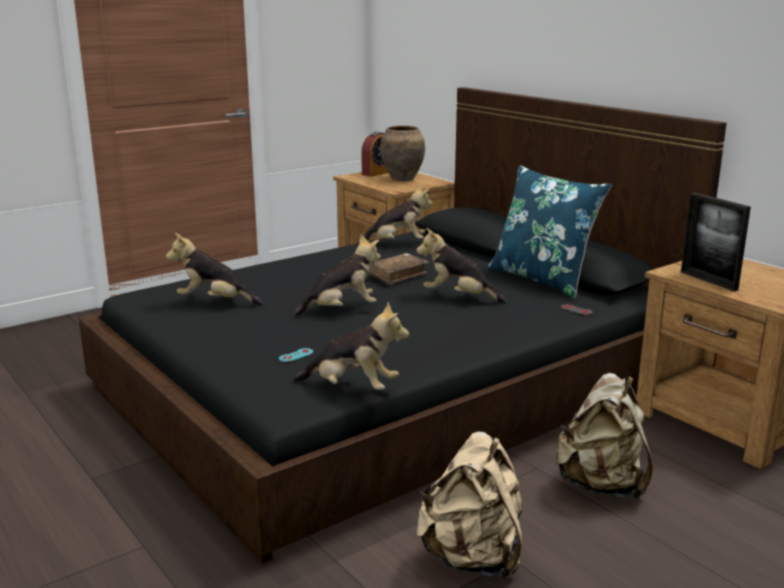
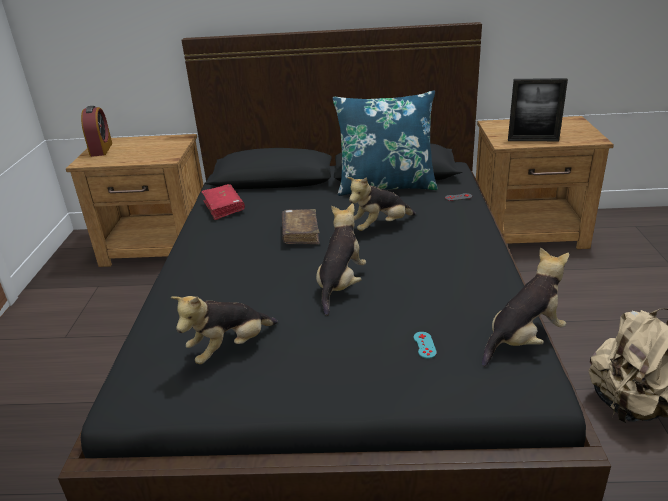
camera: 50 degrees left, 10 degrees up
plush toy [357,184,433,245] -> red book [201,184,245,220]
brown vase [380,125,425,181] -> none
beige backpack [554,373,653,500] -> none

